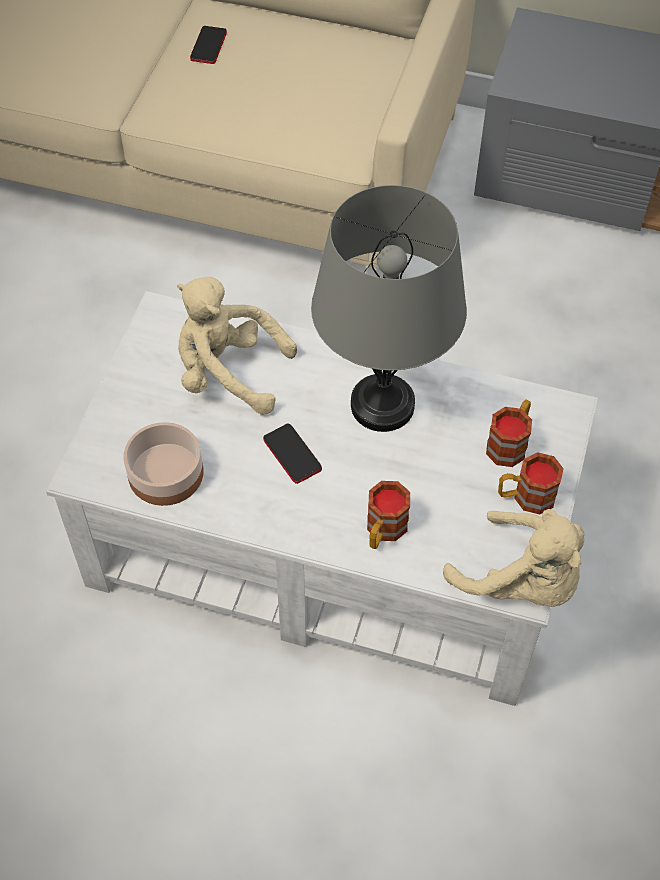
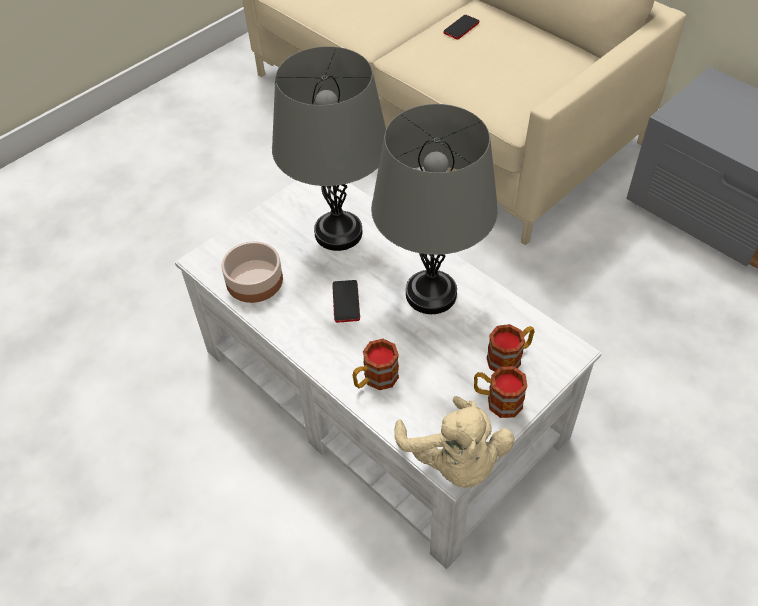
camera: 30 degrees right, 5 degrees down
beige plush toy [177,277,297,415] -> grey table lamp [272,46,386,251]

